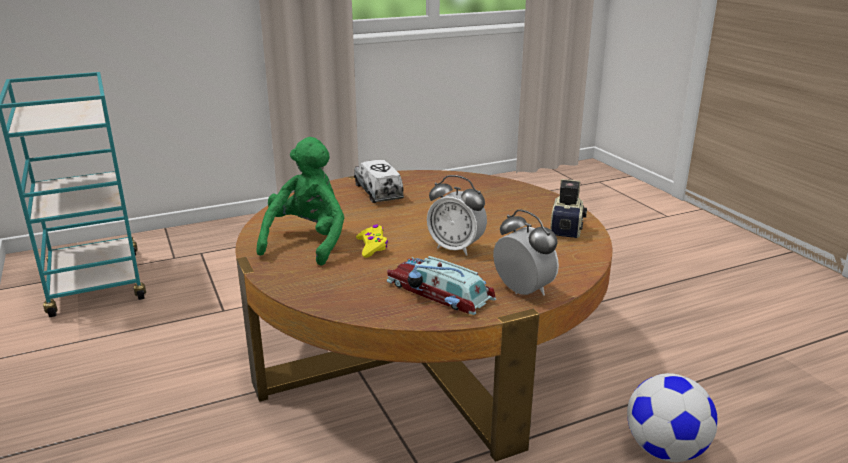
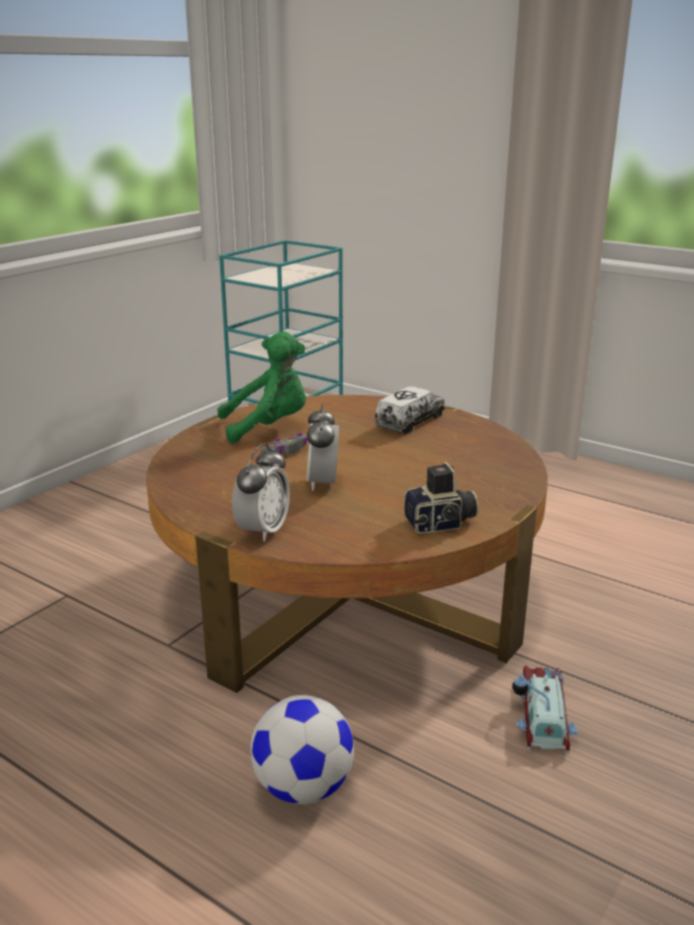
camera: 60 degrees right, 0 degrees up
yellow game controller [356,224,388,258] -> grey game controller [260,433,307,455]
toy car [387,256,496,315] -> toy car moved to [512,665,579,754]

